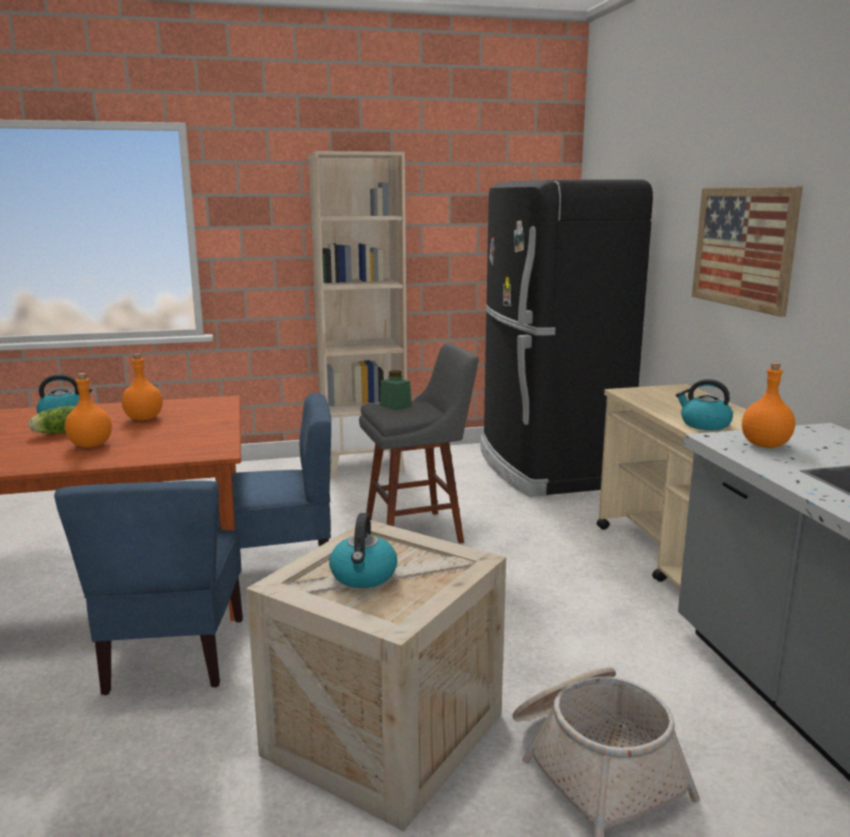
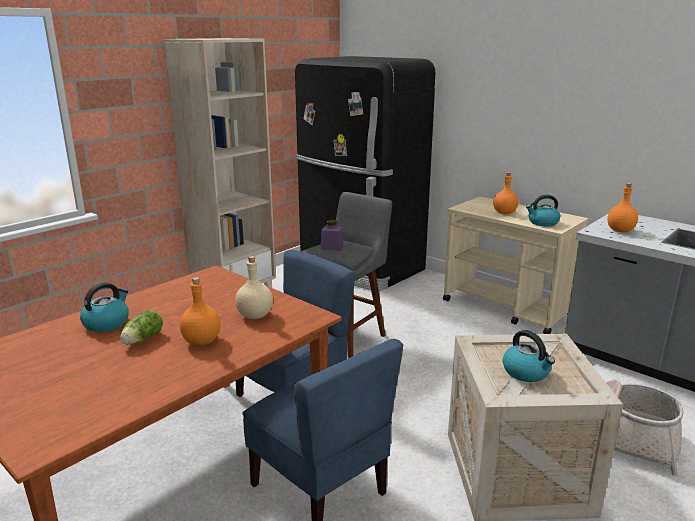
camera: 35 degrees left, 5 degrees up
orange bottle [122,353,163,420] -> orange bottle moved to [493,172,518,214]
green jar [380,370,412,410] -> purple jar [321,220,343,251]
picture [692,186,803,317] -> none
none -> beige bottle [235,256,273,319]

